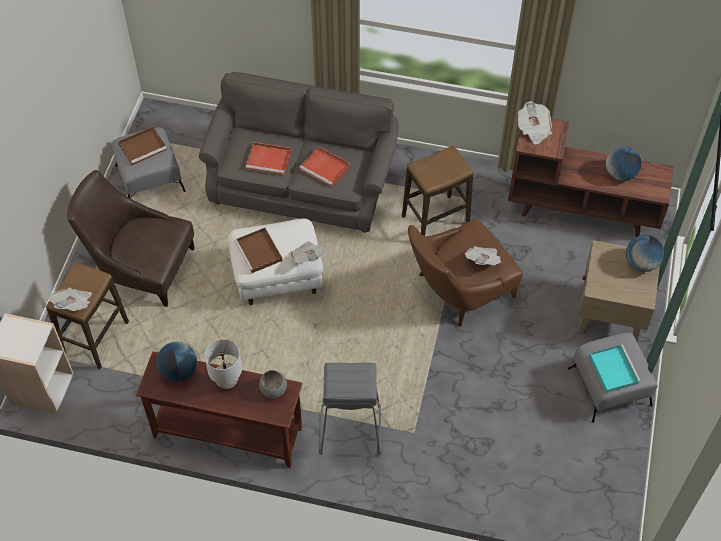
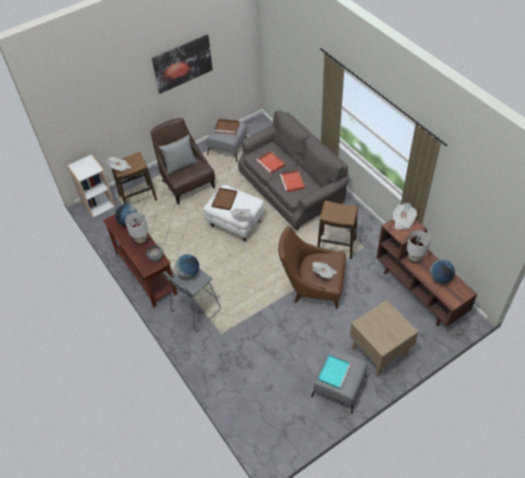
camera: 45 degrees right, 5 degrees down
globe [626,235,664,272] -> globe moved to [175,254,199,278]
none -> picture [152,35,213,94]
none -> grey pillow [159,135,197,175]
none -> white table lamp [407,230,430,263]

